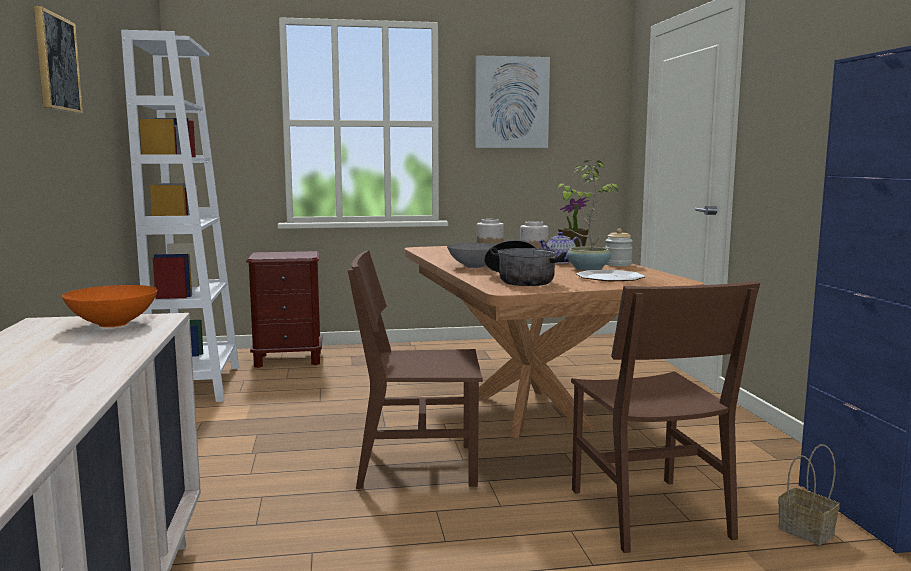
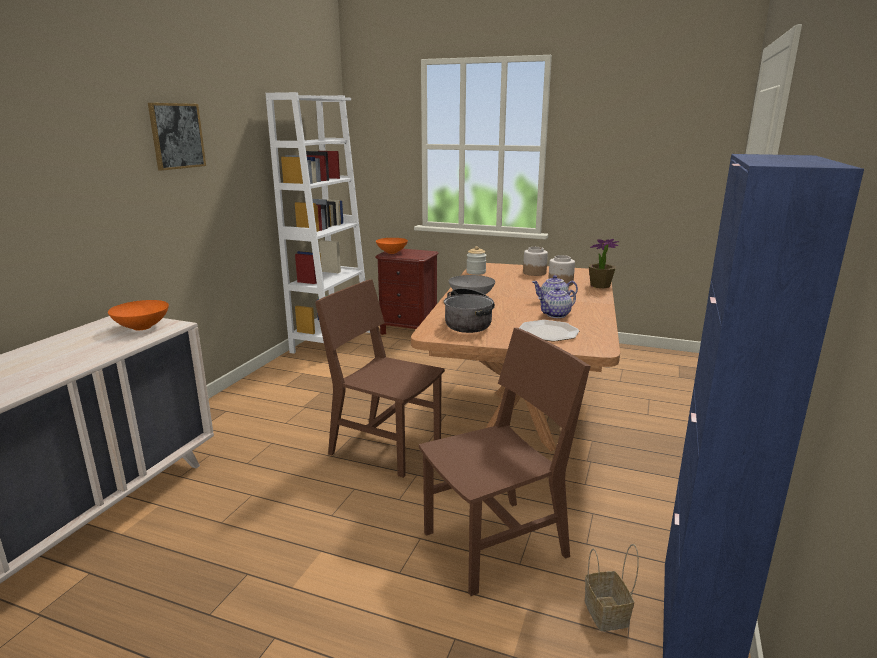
camera: 30 degrees right, 10 degrees up
picture [475,55,550,148] -> none
potted plant [557,160,619,271] -> teapot [538,287,576,318]
brown chair [571,281,760,553] -> brown chair turned 135 degrees counterclockwise [419,328,591,596]
jar [605,228,633,266] -> jar moved to [466,246,487,275]
none -> orange bowl [376,238,408,254]

